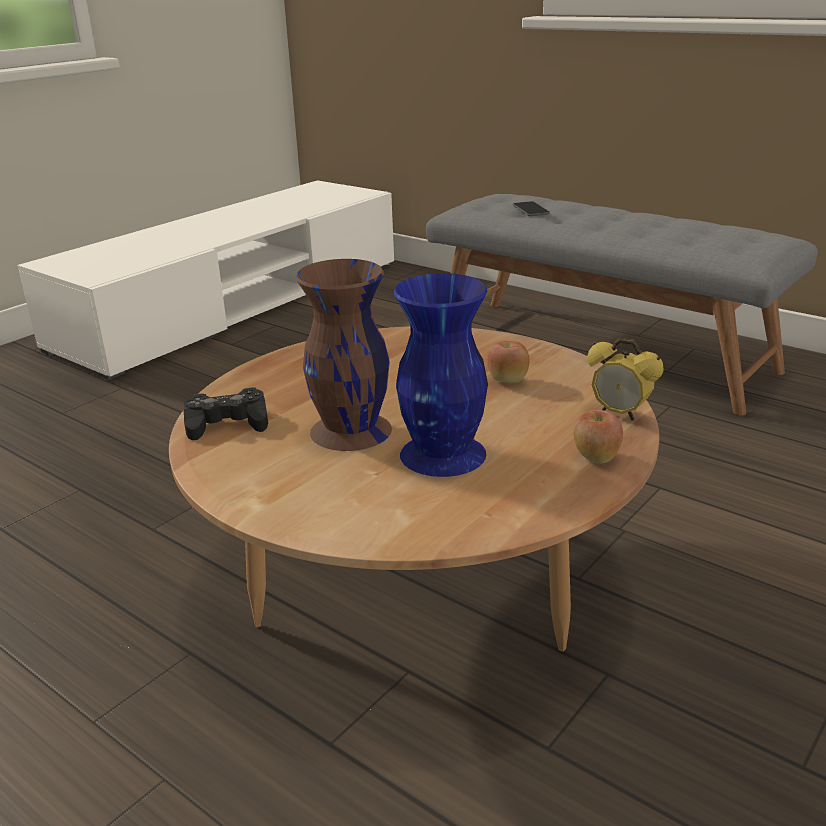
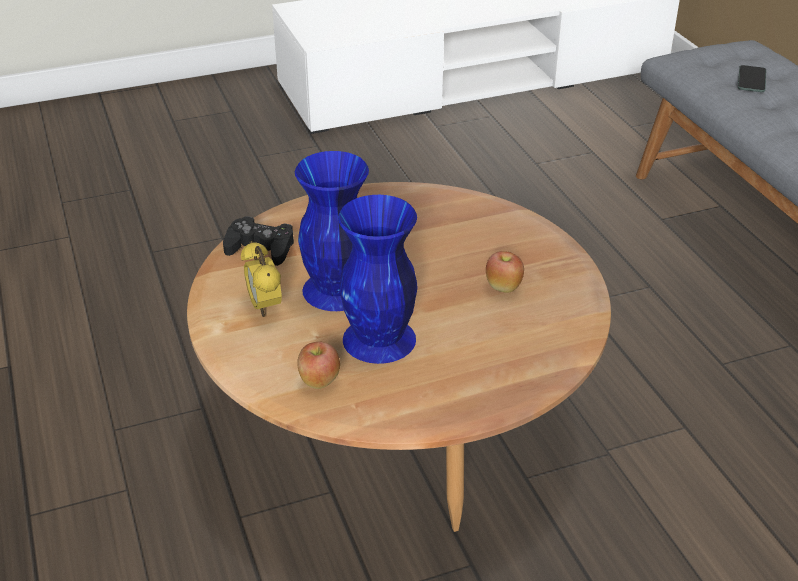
camera: 30 degrees right, 10 degrees up
brown vase [296,259,392,451] -> blue vase [295,151,369,311]
apple [574,410,623,464] -> apple moved to [297,342,340,389]
alarm clock [587,338,663,421] -> alarm clock moved to [241,241,282,317]

